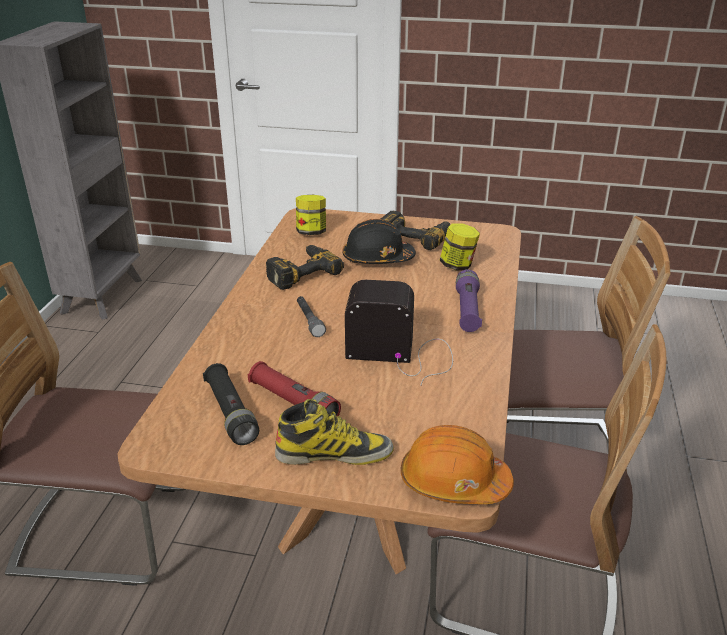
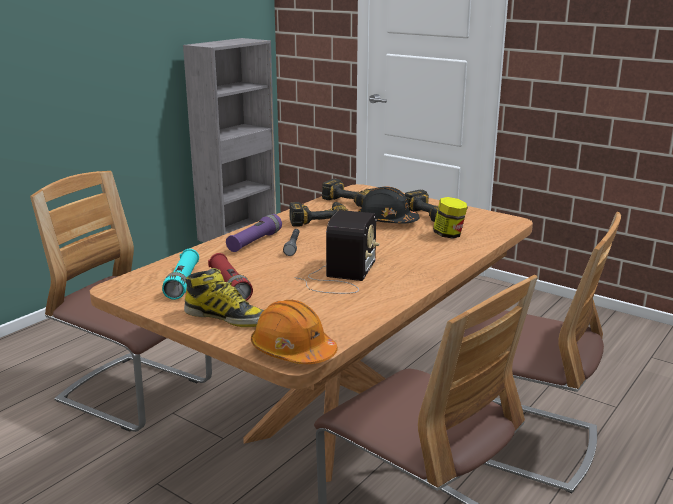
camera: 25 degrees right, 10 degrees down
black flashlight [203,363,259,445] -> turquoise flashlight [162,249,199,300]
jar [296,195,326,235] -> power drill [322,179,375,207]
radio [345,280,453,386] -> radio turned 75 degrees clockwise [294,210,379,294]
purple flashlight [456,270,482,332] -> purple flashlight moved to [226,214,282,252]

